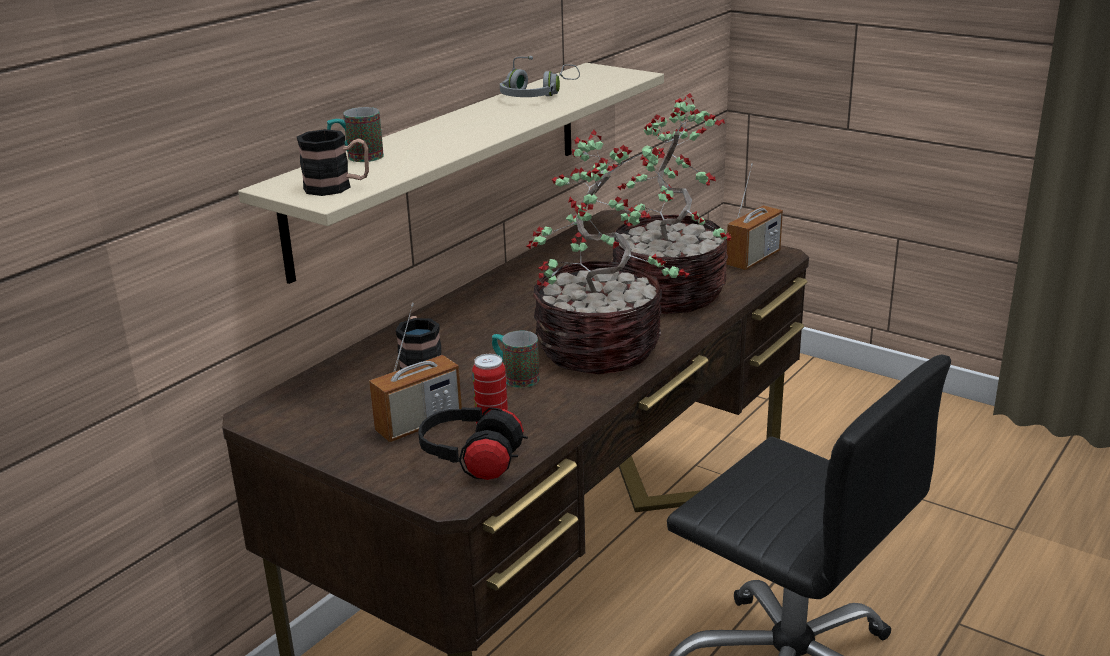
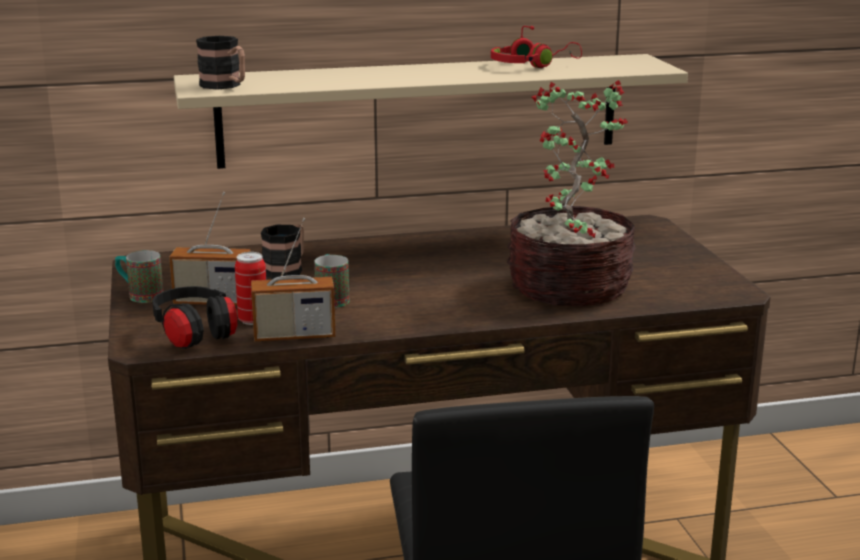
camera: 40 degrees right, 5 degrees down
mug [327,107,384,162] -> mug moved to [115,250,164,303]
grey headphones [500,56,580,97] -> red headphones [491,26,582,68]
potted plant [527,130,690,374] -> none
radio [726,163,783,270] -> radio moved to [251,218,336,342]

